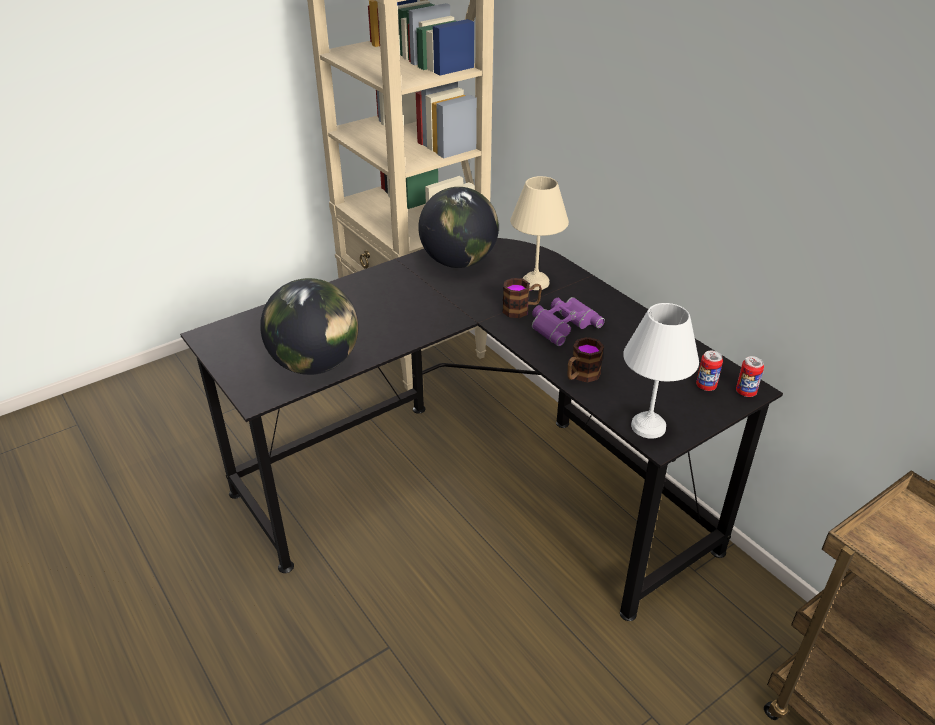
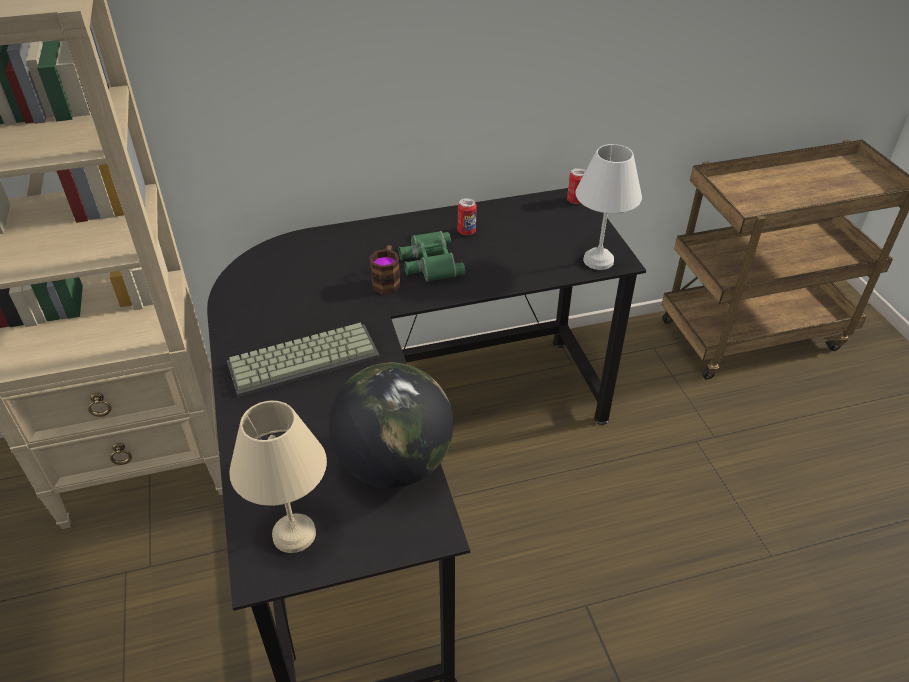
camera: 70 degrees left, 5 degrees up
globe [418,187,499,268] -> none
beige table lamp [510,176,569,290] -> beige table lamp moved to [229,401,327,553]
purple binoculars [532,297,605,346] -> green binoculars [399,231,465,282]
mug [567,337,604,383] -> none
can [696,351,723,391] -> can moved to [458,198,477,235]
none -> keyboard [227,323,380,397]

